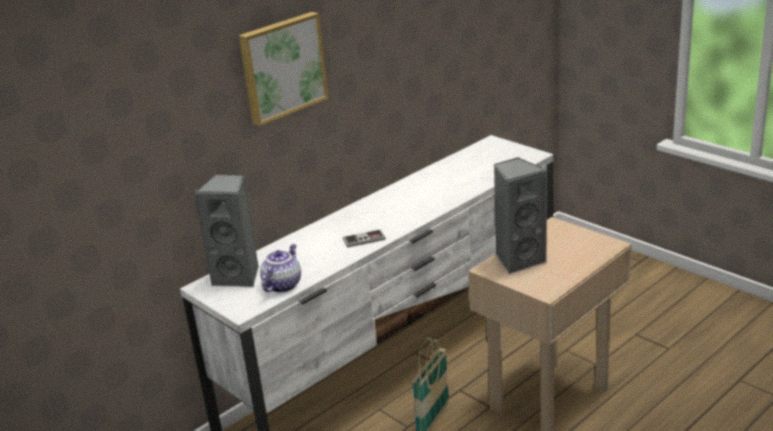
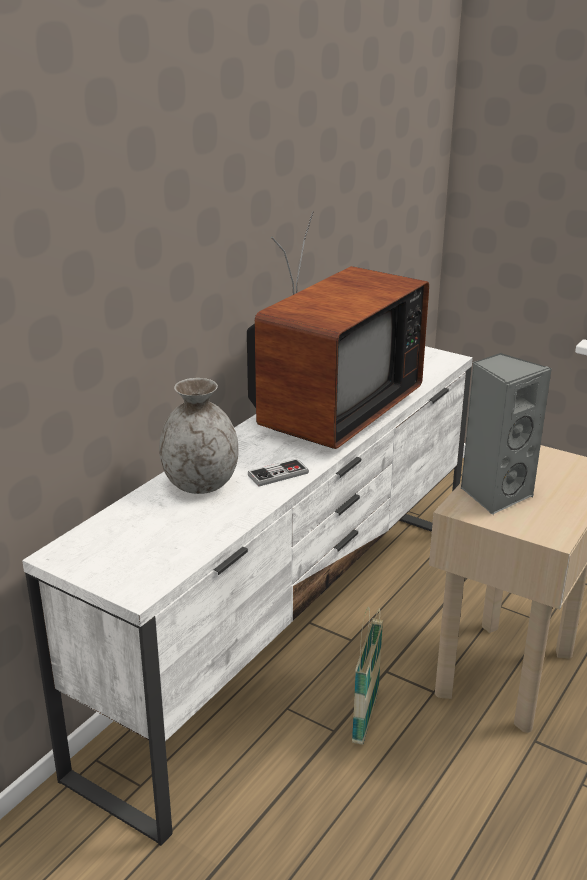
camera: 15 degrees left, 0 degrees up
grey speaker [193,174,259,288] -> none
picture [239,12,328,126] -> none
teapot [260,244,301,293] -> none
none -> grey vase [159,378,239,494]
none -> television [247,211,429,449]

